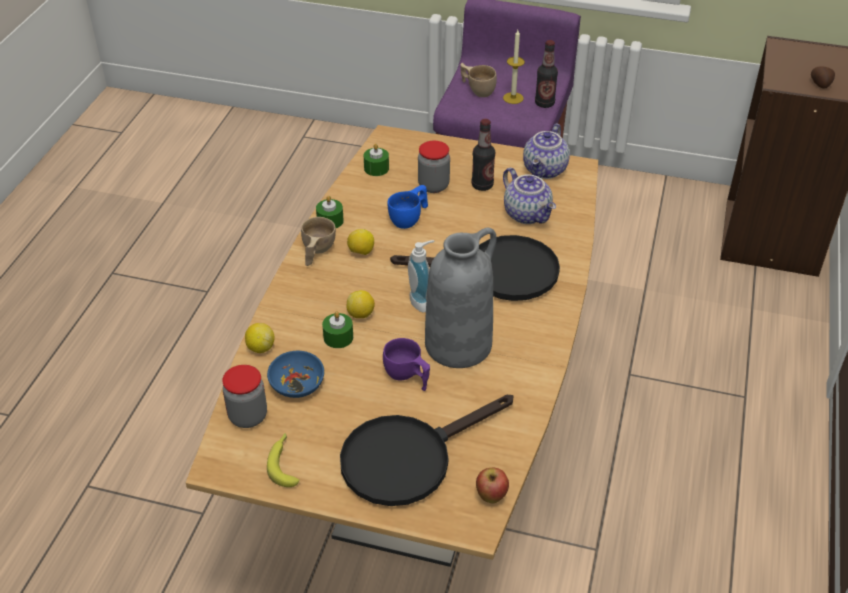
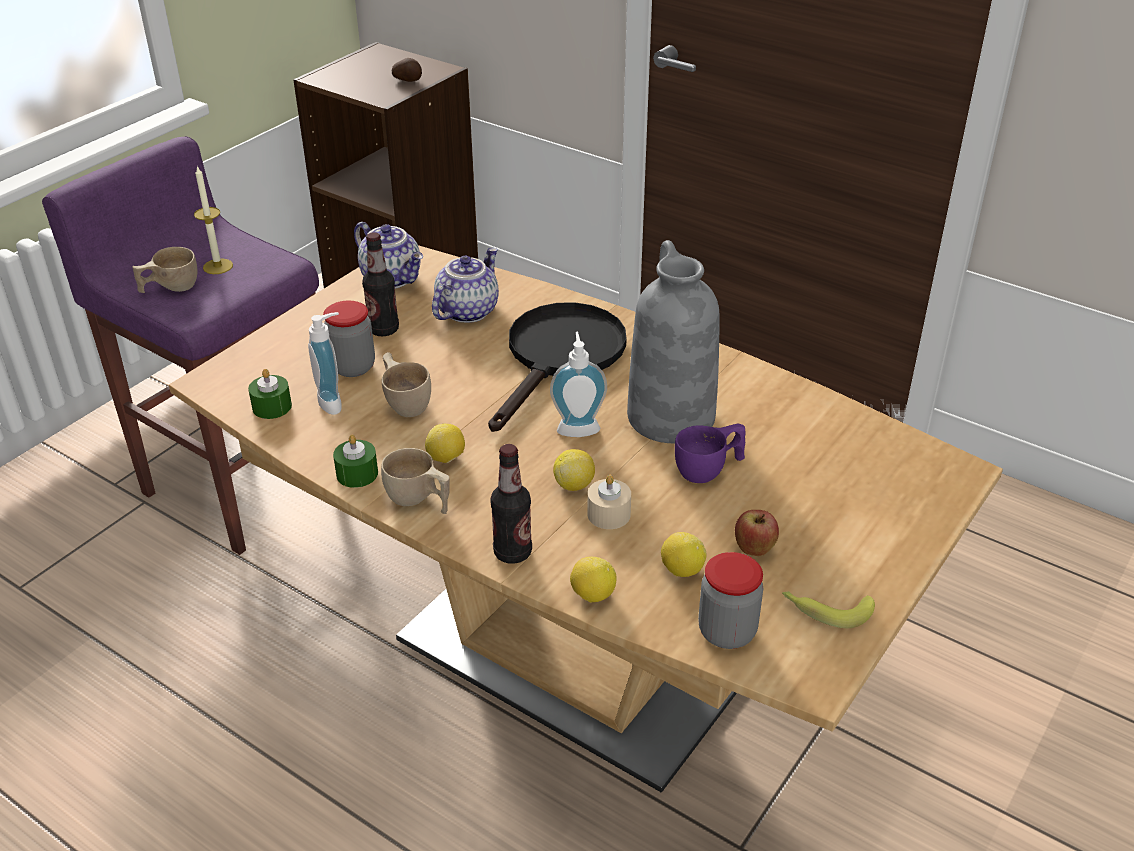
camera: 70 degrees left, 5 degrees down
blue bowl [267,351,324,398] -> lemon [661,532,706,577]
green candle [322,311,353,348] -> beige candle [588,475,631,529]
black frying pan [340,395,513,506] -> none
blue cup [388,185,428,229] -> beige cup [382,352,431,417]
apple [476,468,509,503] -> apple moved to [735,510,779,556]
teapot [503,168,556,224] -> teapot turned 45 degrees counterclockwise [432,248,499,323]
bottle [535,40,558,108] -> bottle moved to [490,444,532,564]
none -> soap dispenser [308,312,342,415]

